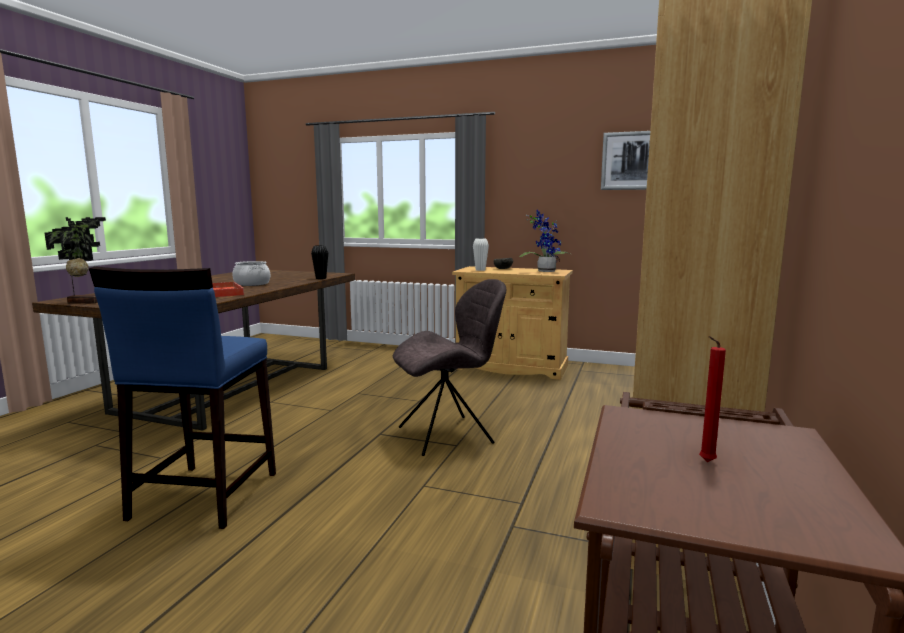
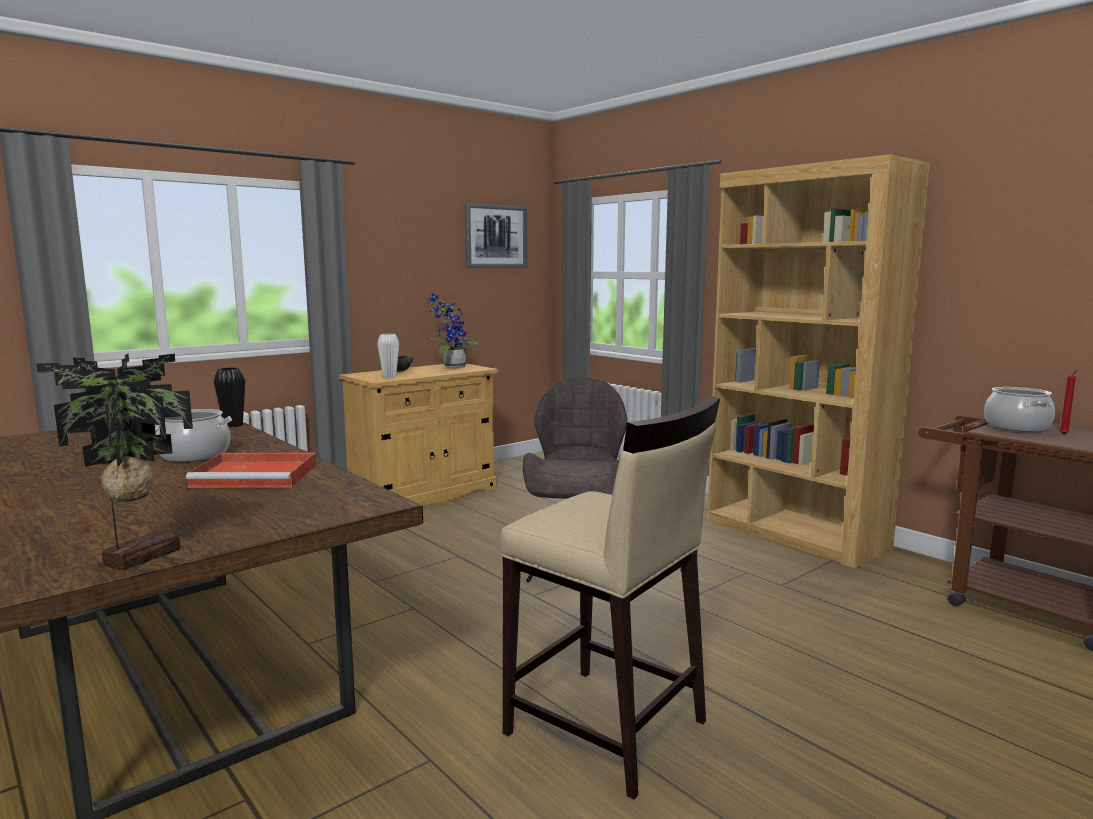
camera: 60 degrees left, 0 degrees up
blue stool [89,266,276,529] -> beige stool [500,396,720,799]
none -> cooking pot [984,387,1055,432]

